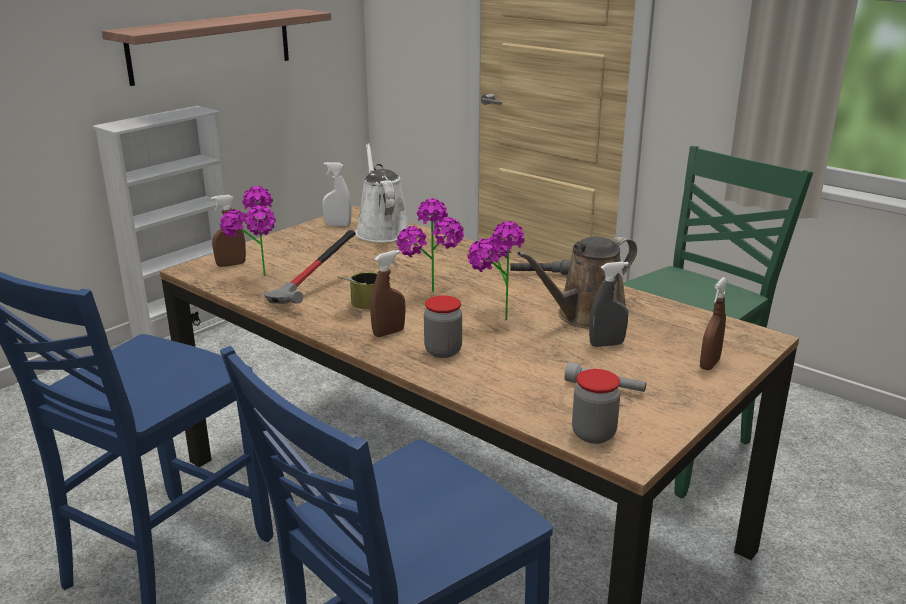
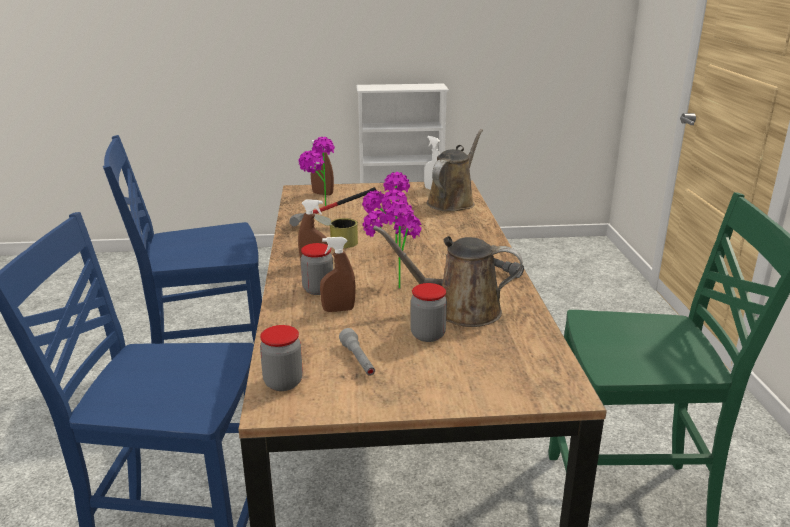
camera: 45 degrees right, 0 degrees up
shelf [102,9,331,86] -> none
white watering can [355,143,409,242] -> brown watering can [427,129,483,212]
grey spray bottle [589,261,629,347] -> jar [410,283,447,342]
brown spray bottle [700,277,728,370] -> brown spray bottle moved to [320,237,356,312]

